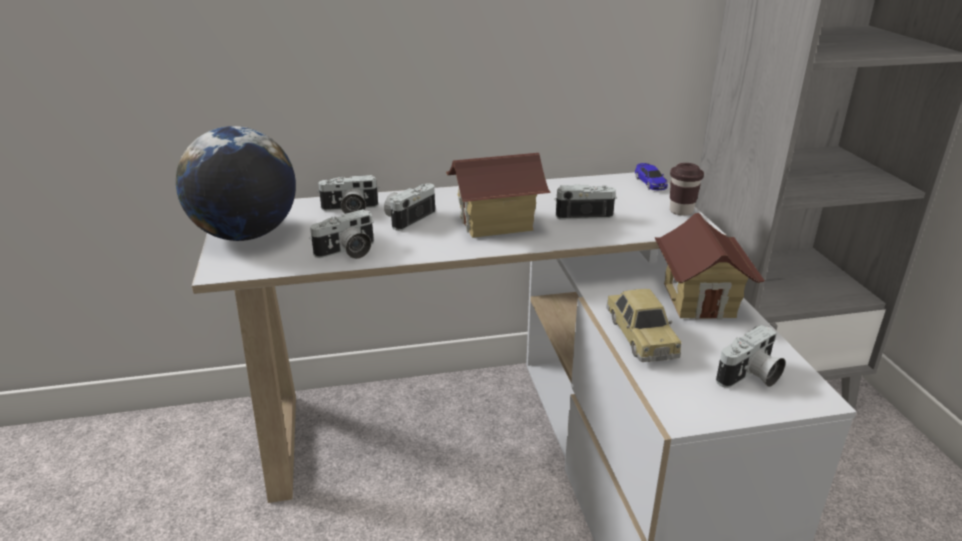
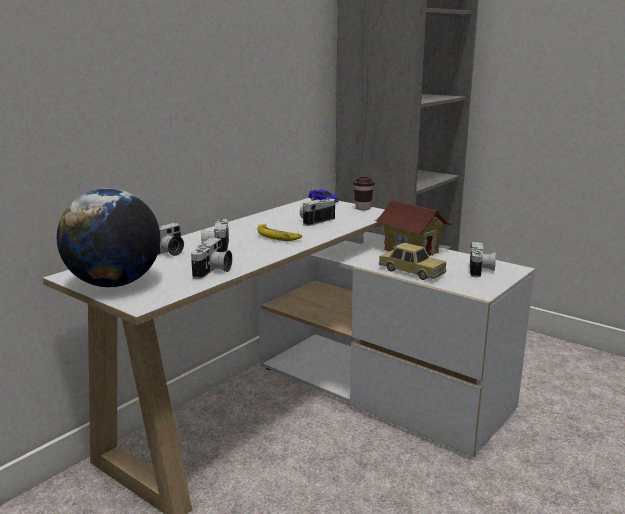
camera: 40 degrees left, 10 degrees down
toy house [446,153,551,238] -> banana [257,224,302,241]

